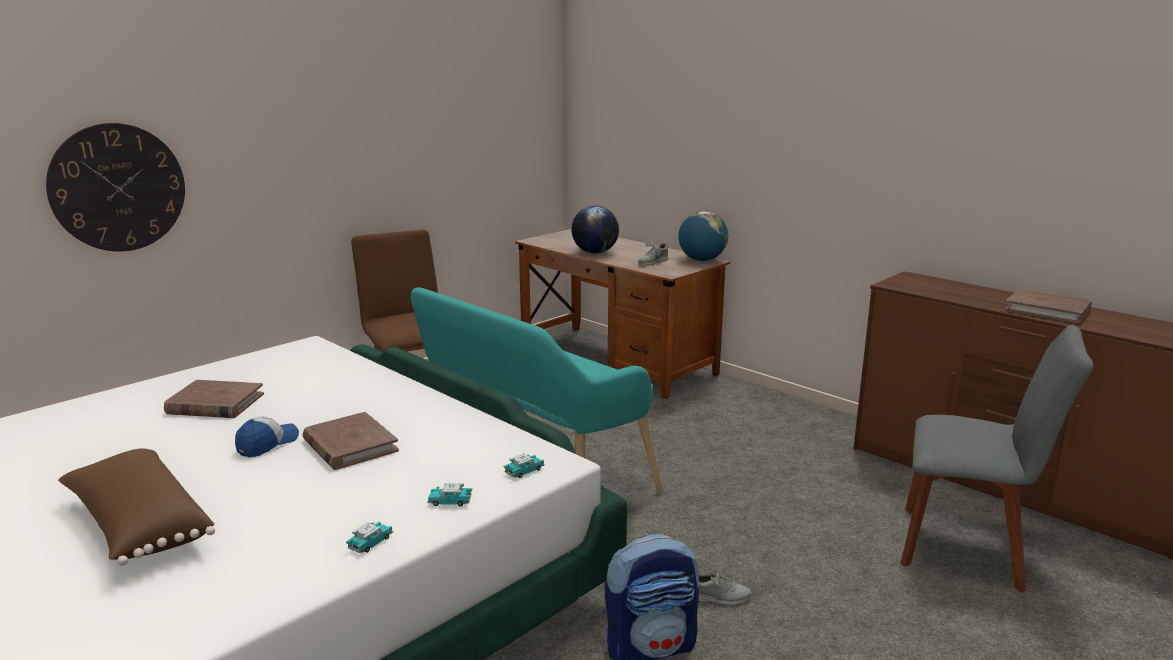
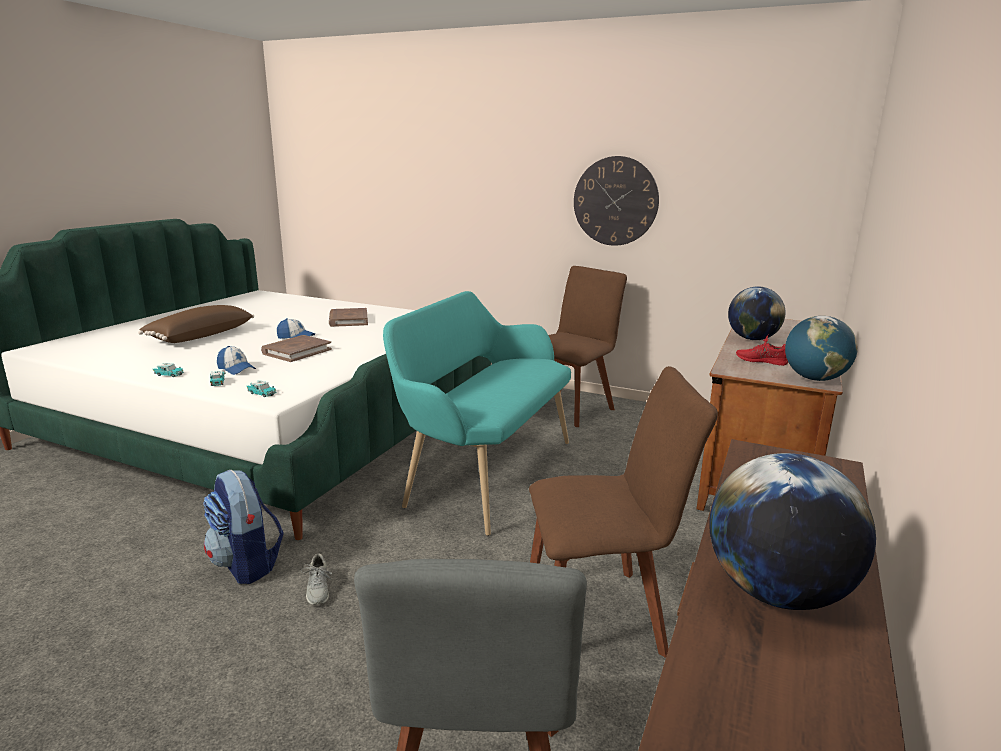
camera: 70 degrees right, 0 degrees up
wall clock [46,123,185,252] -> wall clock moved to [574,156,659,246]
grey shoe [638,241,668,265] -> red shoe [736,334,788,366]
brown book [1005,288,1092,324] -> globe [709,453,876,610]
none -> cap [217,346,256,375]
none -> brown chair [529,366,718,658]

